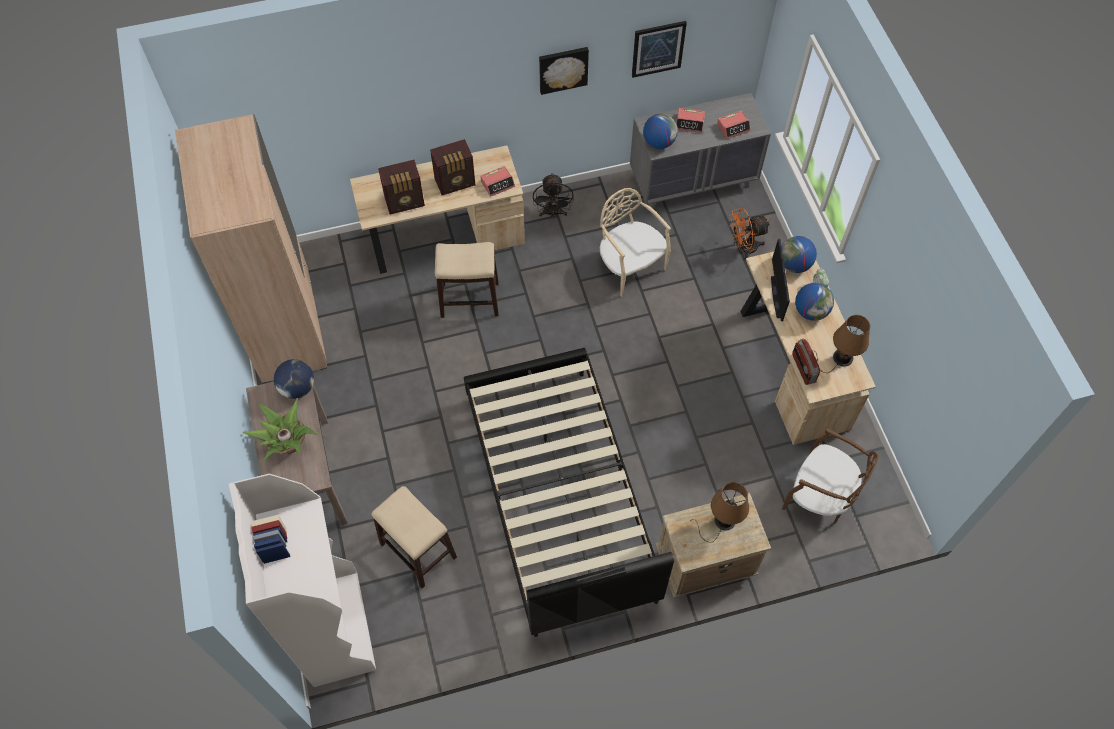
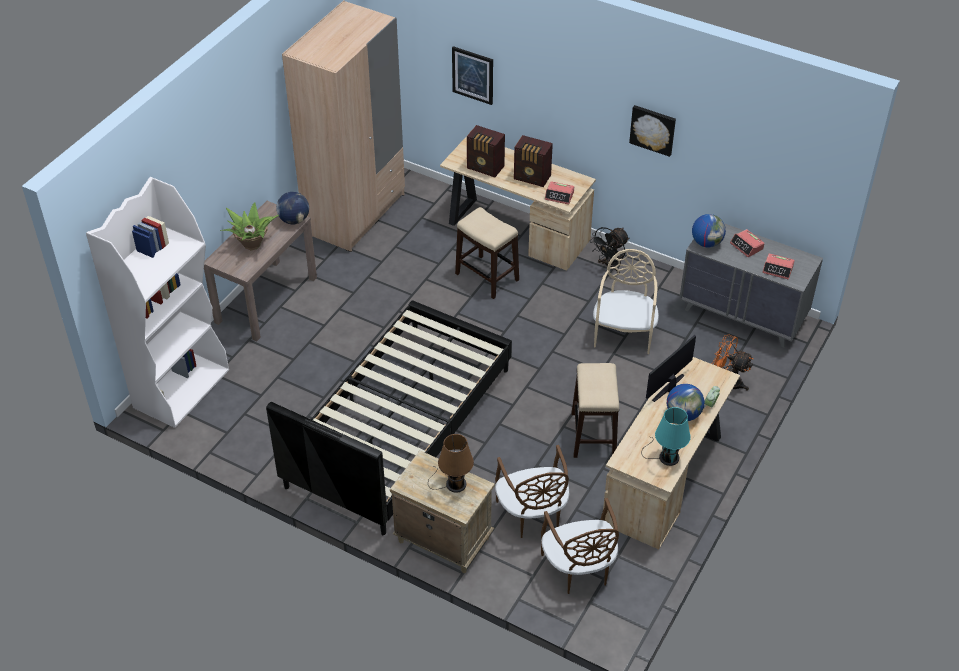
camera: 45 degrees right, 15 degrees down
stool [371,486,457,588] -> stool moved to [571,363,619,458]
picture [632,21,687,78] -> picture moved to [452,46,493,105]
globe [781,236,817,273] -> none
radio [792,339,820,385] -> none
brown table lamp [815,315,870,373] -> turquoise table lamp [641,407,691,466]
none -> brown chair [495,445,569,538]

